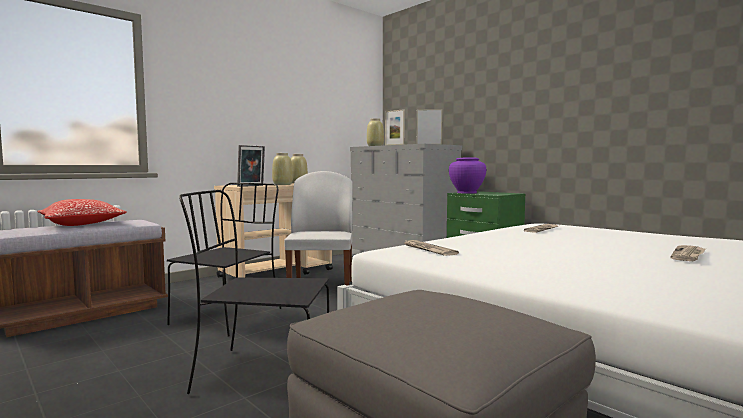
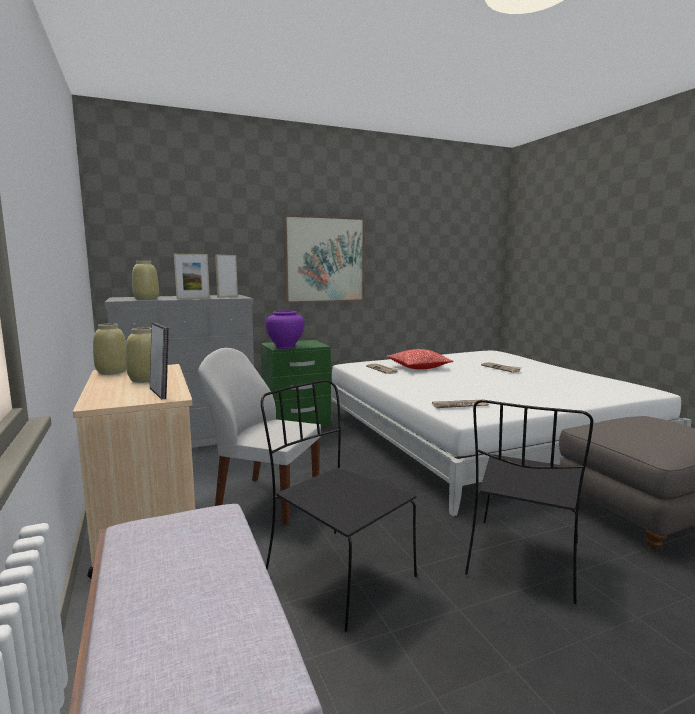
camera: 70 degrees left, 5 degrees up
pillow [38,199,127,226] -> pillow moved to [387,349,454,369]
none -> picture [283,214,365,303]

